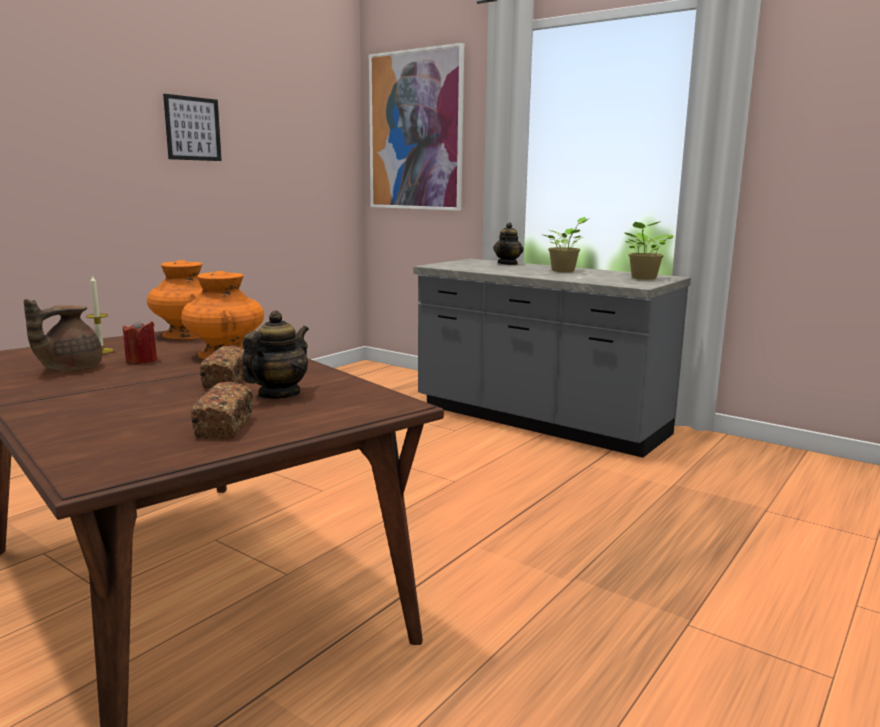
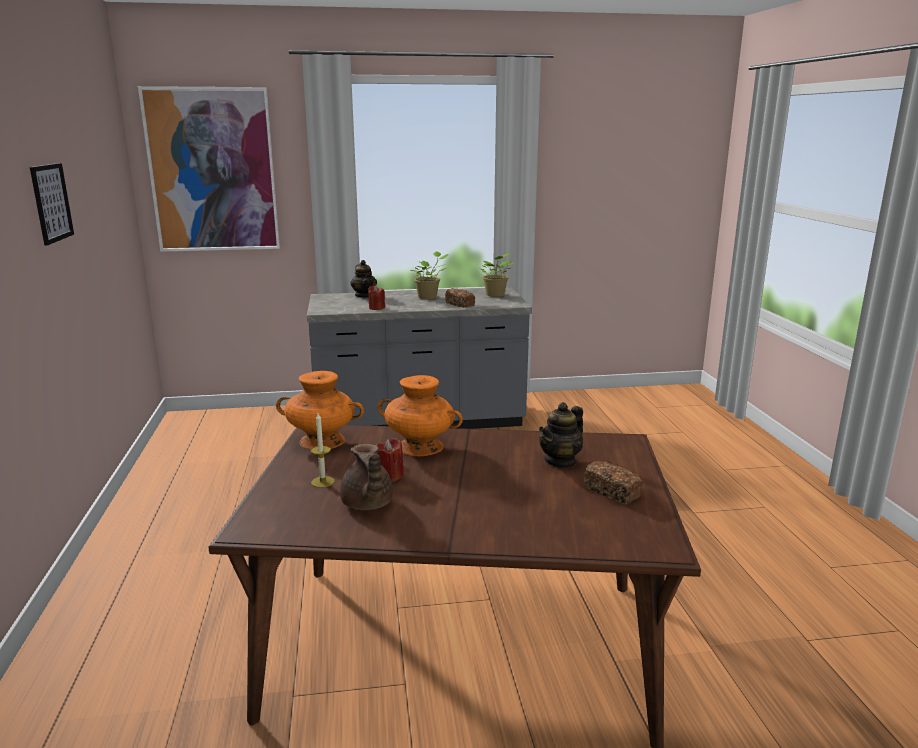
camera: 45 degrees left, 5 degrees up
bread [200,345,244,389] -> bread moved to [445,288,475,308]
teapot [242,310,309,399] -> teapot turned 120 degrees counterclockwise [539,402,583,469]
none -> red candle [368,286,385,310]

